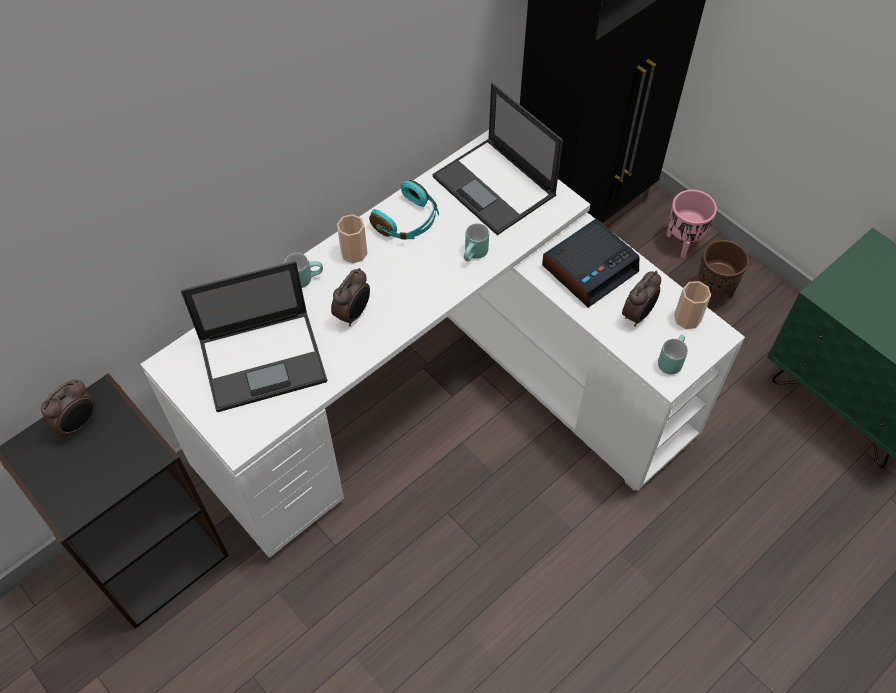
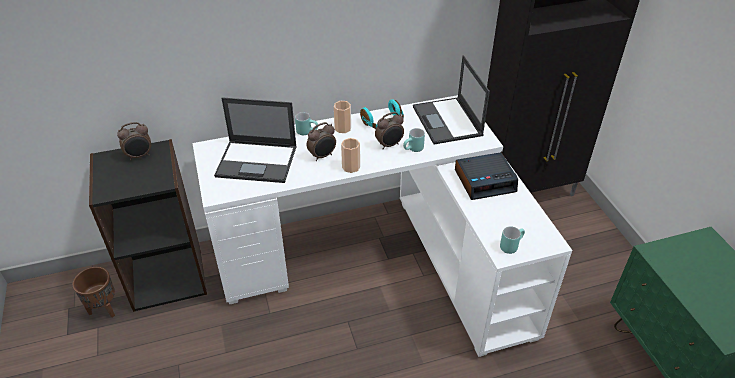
camera: 25 degrees right, 15 degrees down
alarm clock [622,271,661,327] -> alarm clock moved to [375,112,404,149]
pink planter [666,190,717,258] -> none
cup [674,281,711,329] -> cup moved to [341,138,360,173]
brown planter [698,240,749,298] -> brown planter moved to [72,267,115,318]

